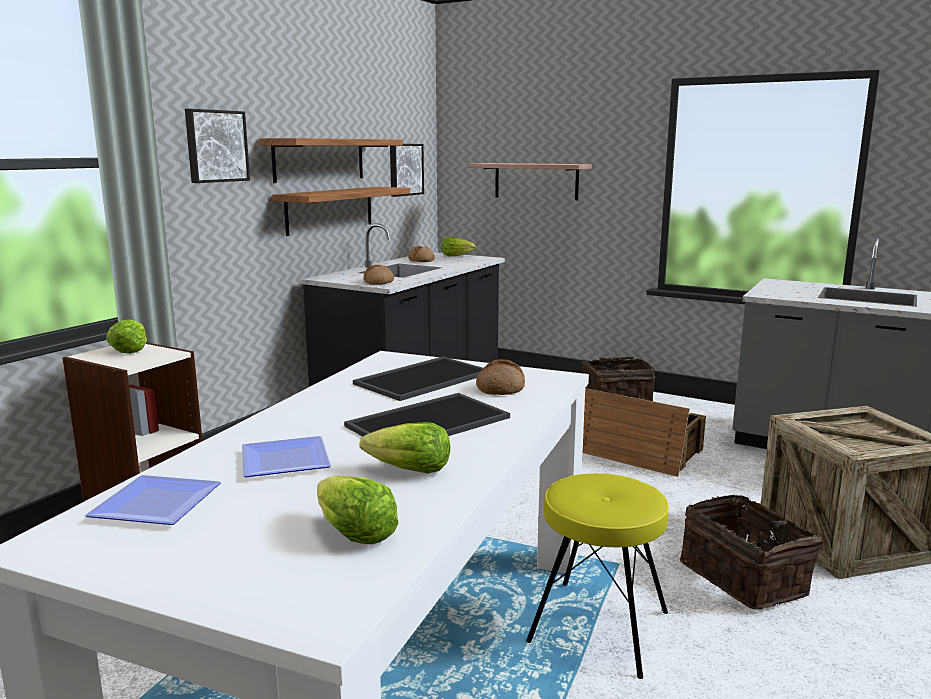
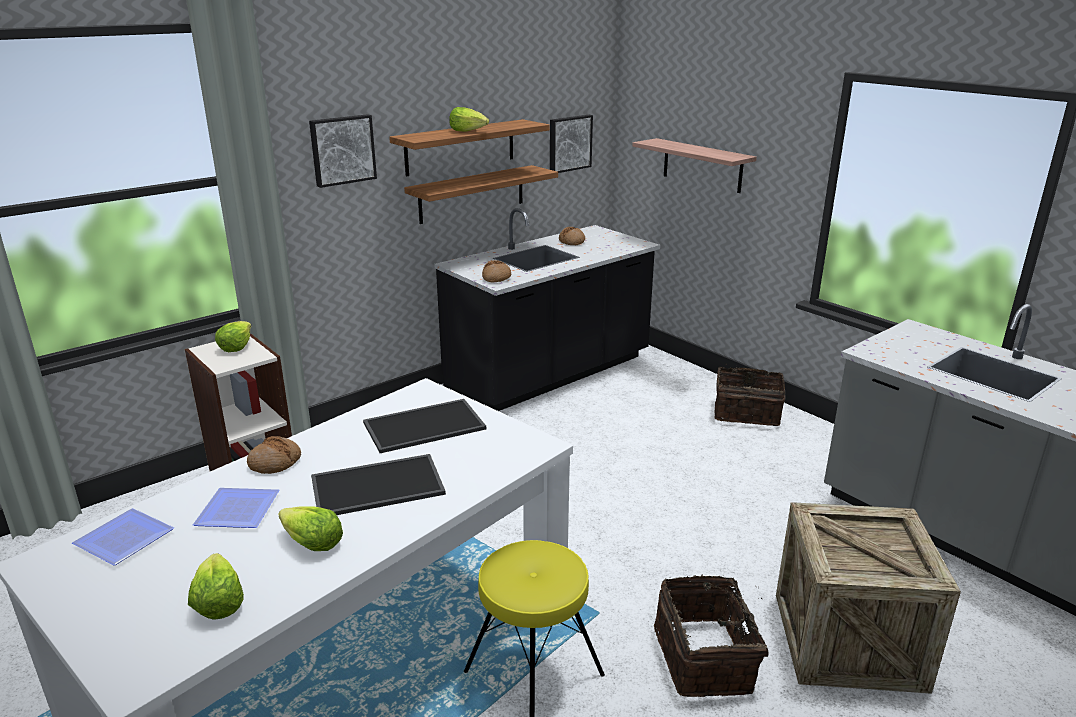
camera: 20 degrees right, 10 degrees up
lettuce [442,237,476,256] -> lettuce moved to [449,107,489,131]
bread [476,359,525,395] -> bread moved to [247,436,301,474]
crate [583,388,706,477] -> none

